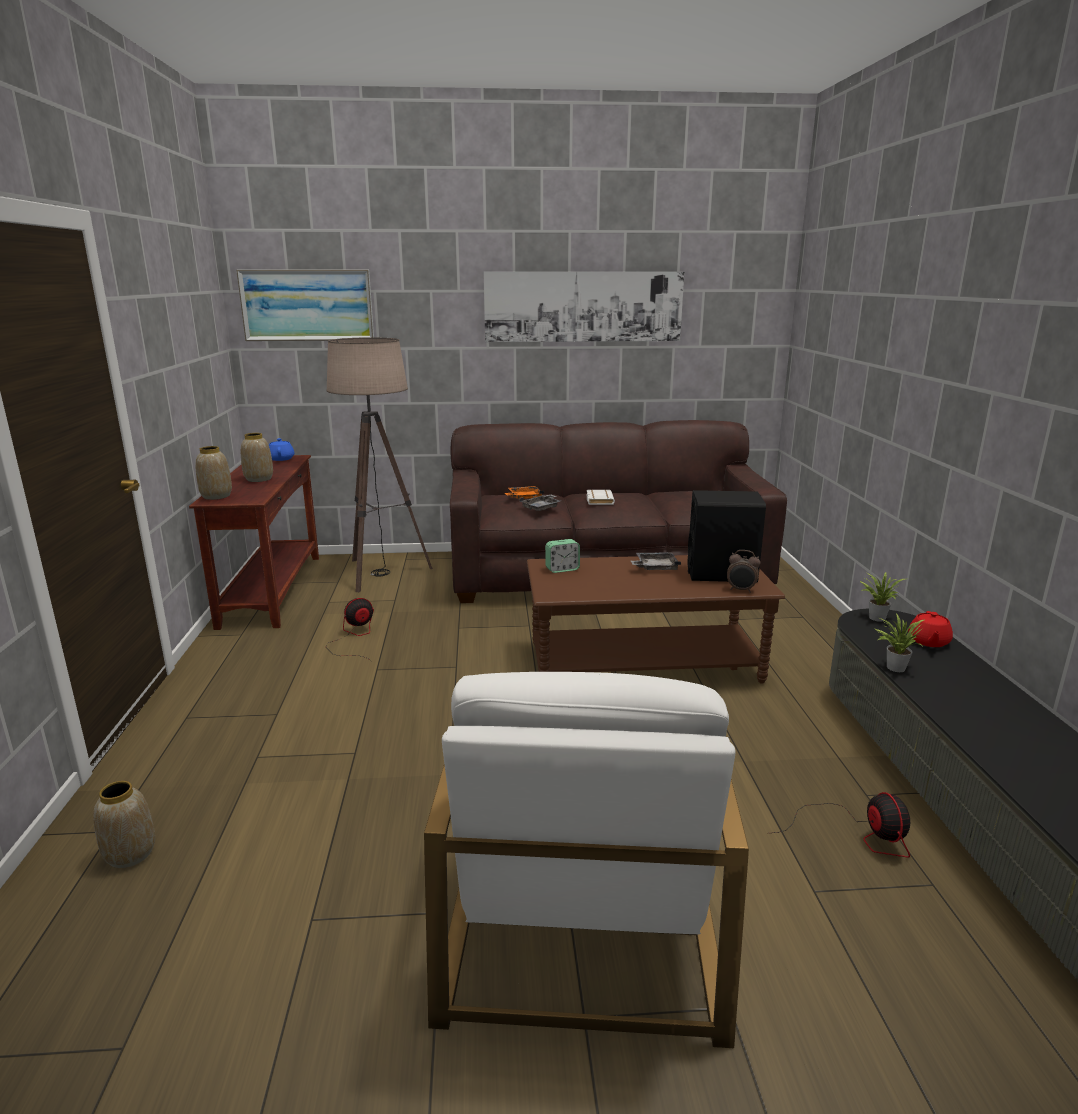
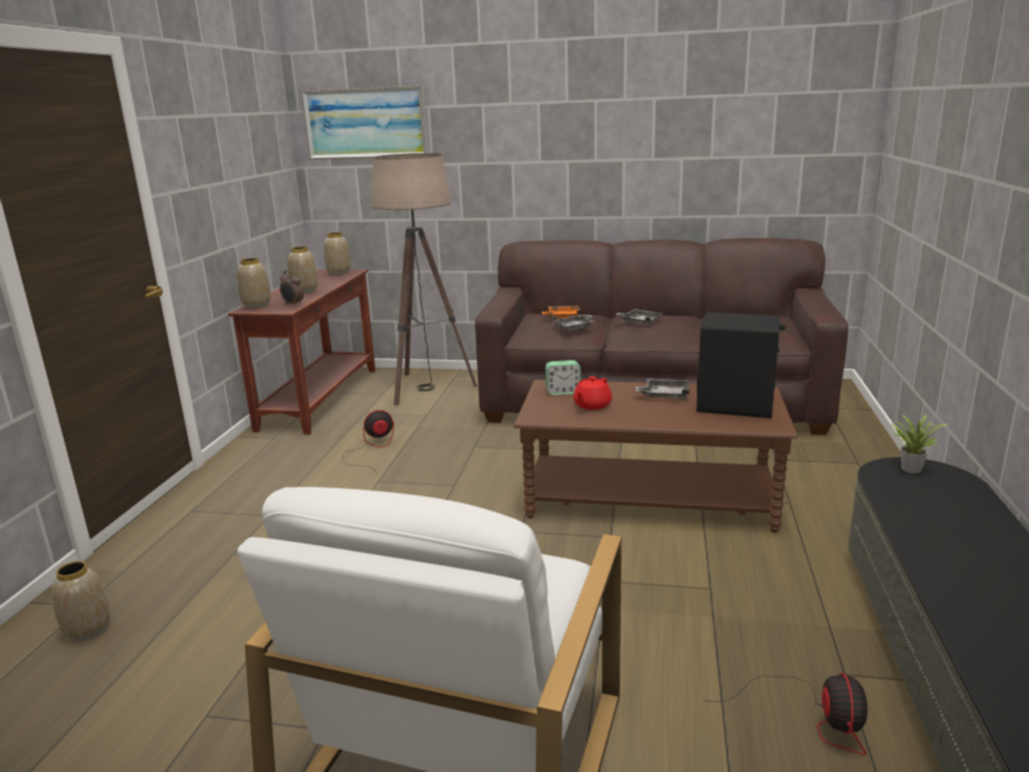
camera: 15 degrees right, 0 degrees up
blue teapot [269,438,295,461] -> vase [324,232,351,275]
picture [483,272,684,342] -> none
white book [587,490,615,505] -> grey tray [615,309,663,325]
alarm clock [727,550,760,593] -> alarm clock moved to [280,270,304,306]
potted plant [875,614,924,672] -> none
red teapot [908,611,953,647] -> red teapot moved to [573,376,612,410]

